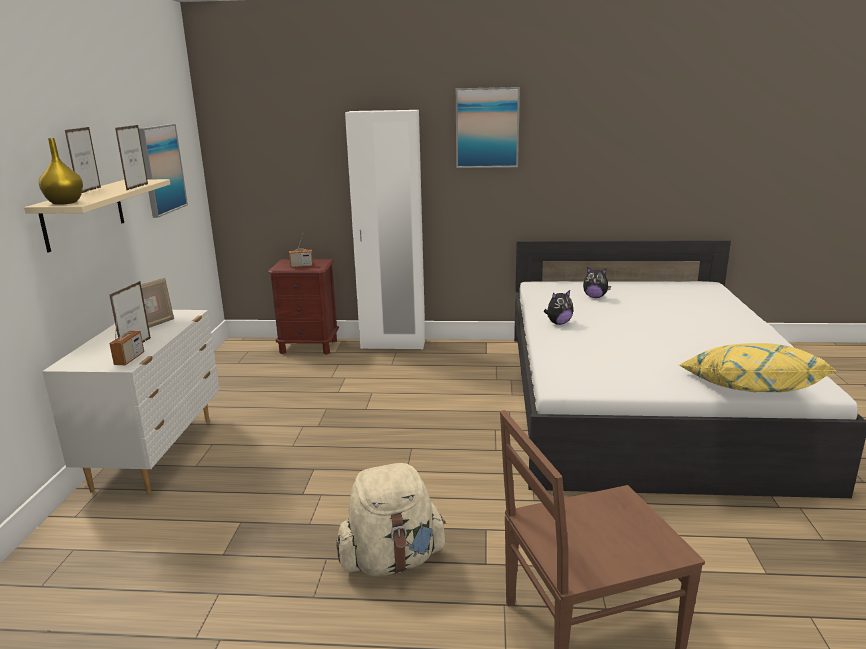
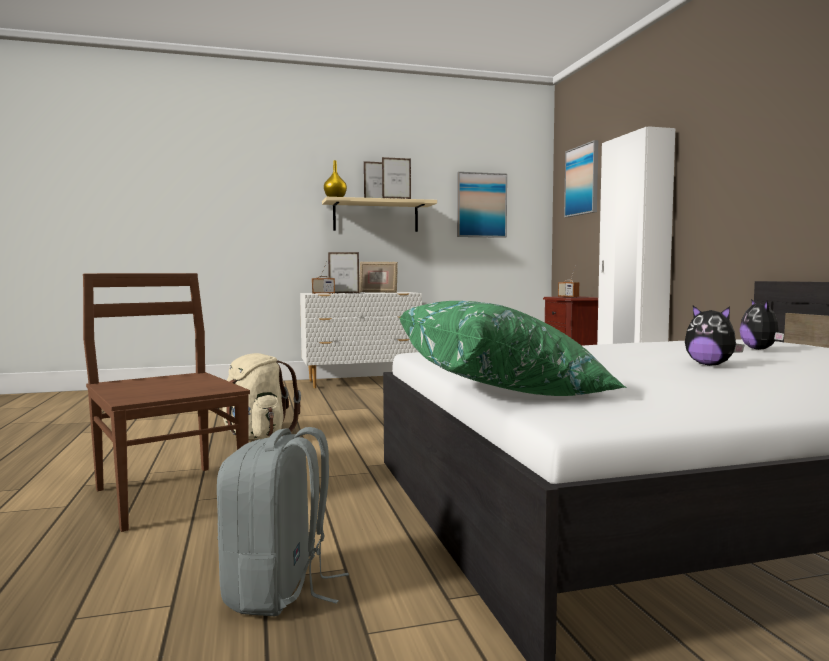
camera: 70 degrees right, 15 degrees down
picture [456,87,520,168] -> picture moved to [564,140,598,217]
plush toy [544,290,574,325] -> plush toy moved to [685,306,744,366]
yellow pillow [679,343,836,392] -> green pillow [399,301,627,396]
none -> grey backpack [217,427,349,616]

